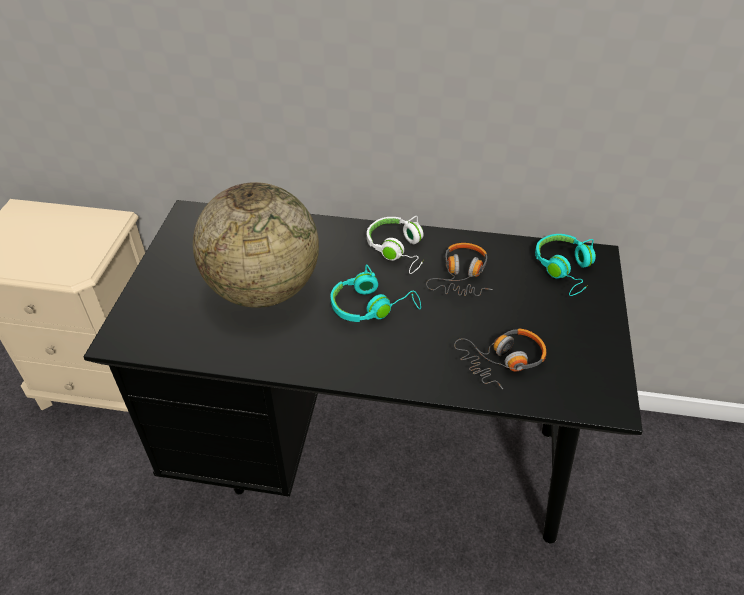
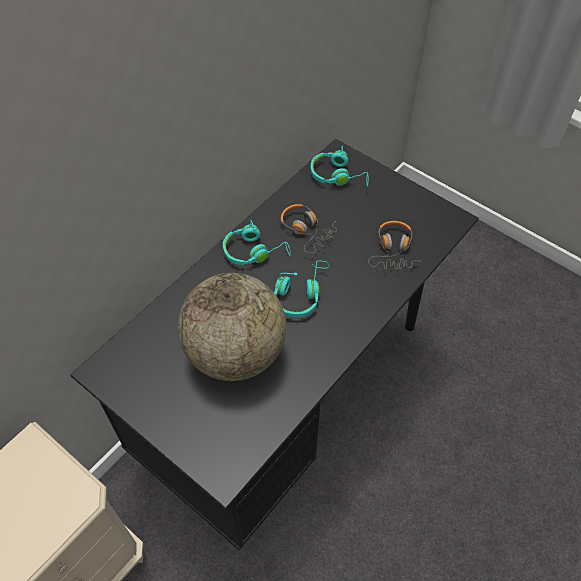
camera: 60 degrees left, 10 degrees up
white headphones [367,216,424,274] -> turquoise headphones [223,220,291,265]

